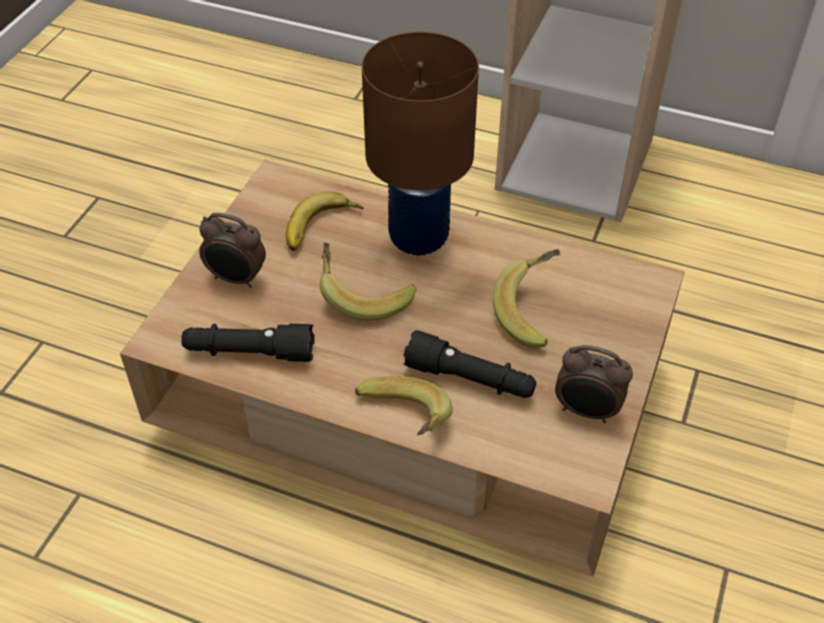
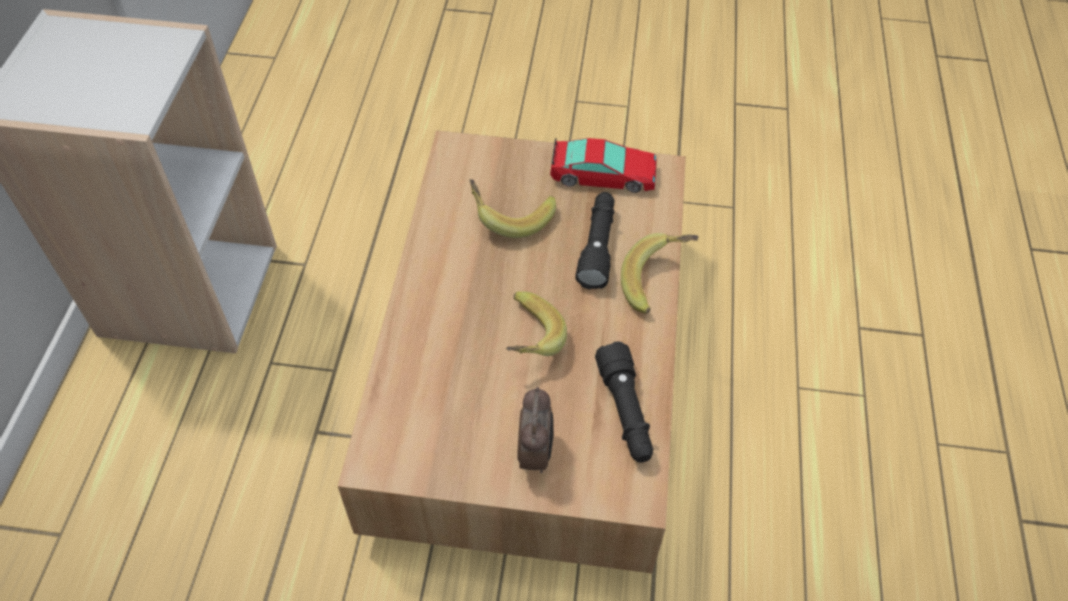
camera: 105 degrees left, 5 degrees up
banana [286,191,363,250] -> none
brown table lamp [362,32,479,256] -> none
alarm clock [555,345,633,423] -> toy car [550,138,657,193]

